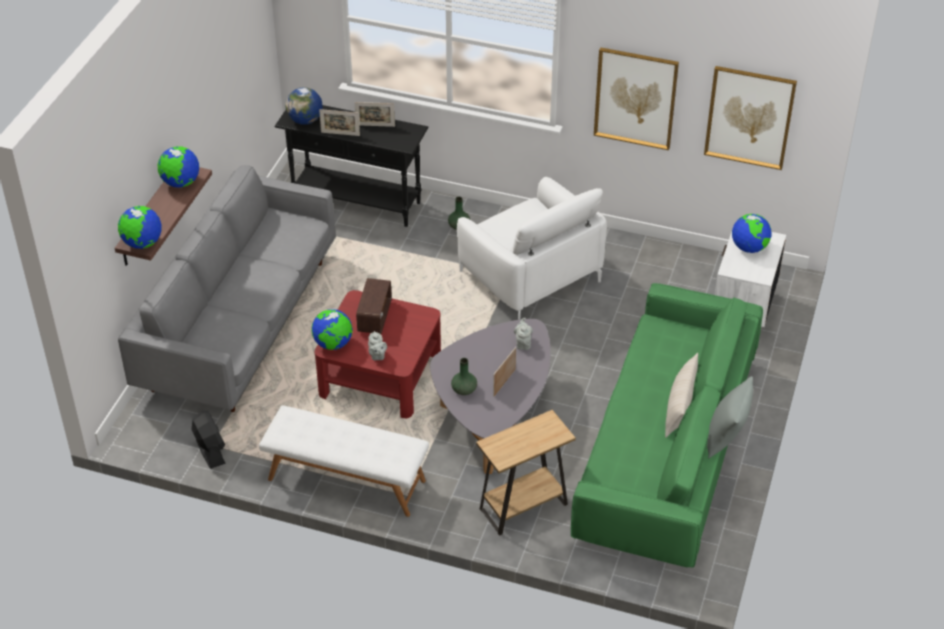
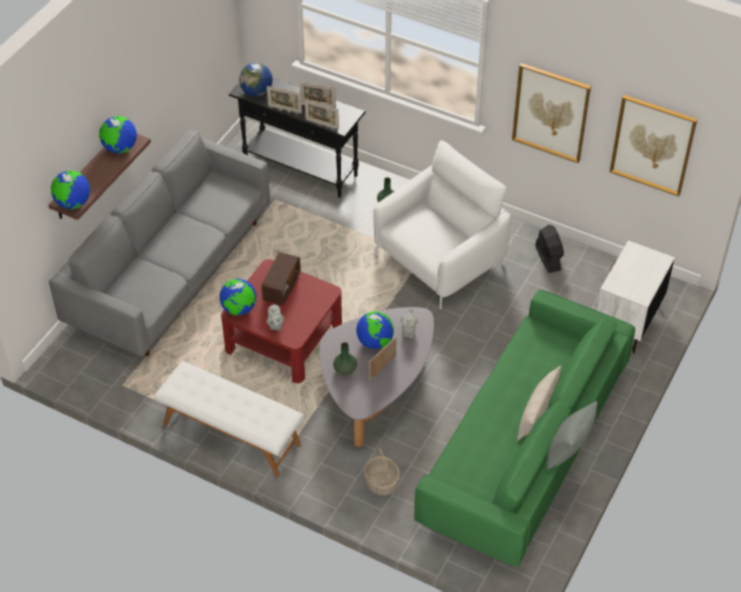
camera: 10 degrees right, 5 degrees up
black fan [192,410,226,469] -> black fan moved to [535,225,564,273]
white armchair [457,177,607,320] -> white armchair turned 105 degrees counterclockwise [374,140,511,309]
brown side table [476,410,576,536] -> basket [364,447,400,496]
globe [732,214,771,253] -> globe moved to [356,312,394,349]
none -> picture frame [305,100,339,129]

